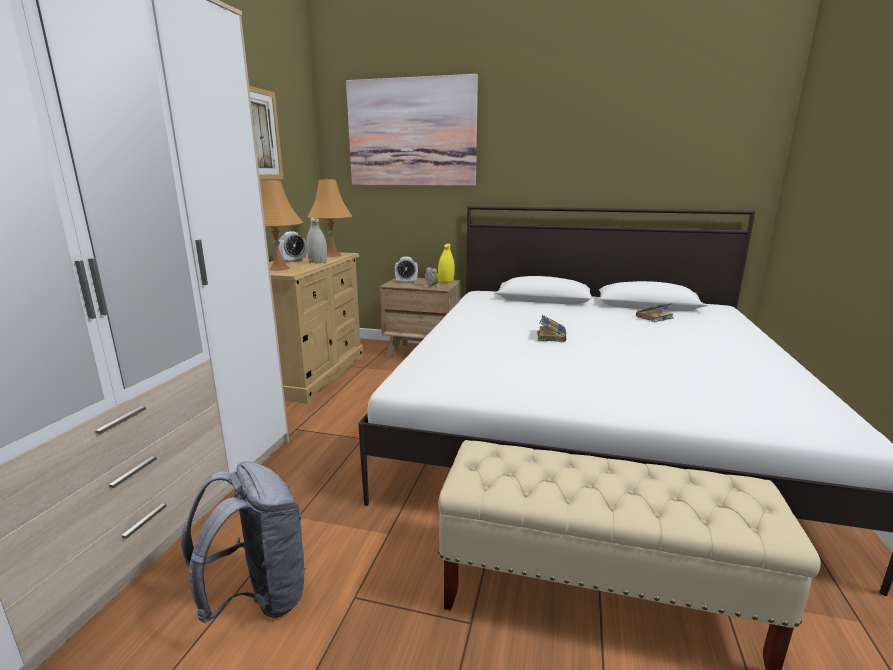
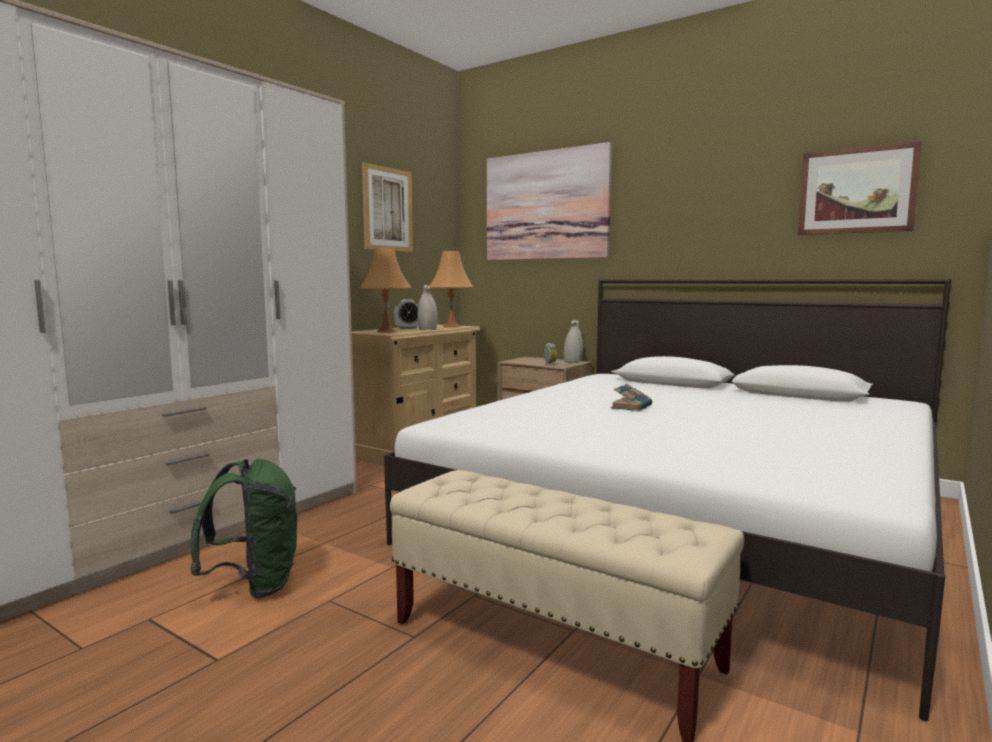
camera: 20 degrees right, 10 degrees down
grey backpack [181,461,307,623] -> green backpack [190,459,297,599]
alarm clock [395,257,418,283] -> none
yellow vase [438,244,455,283] -> white vase [564,320,583,363]
book [636,303,674,322] -> none
none -> picture [798,141,922,235]

